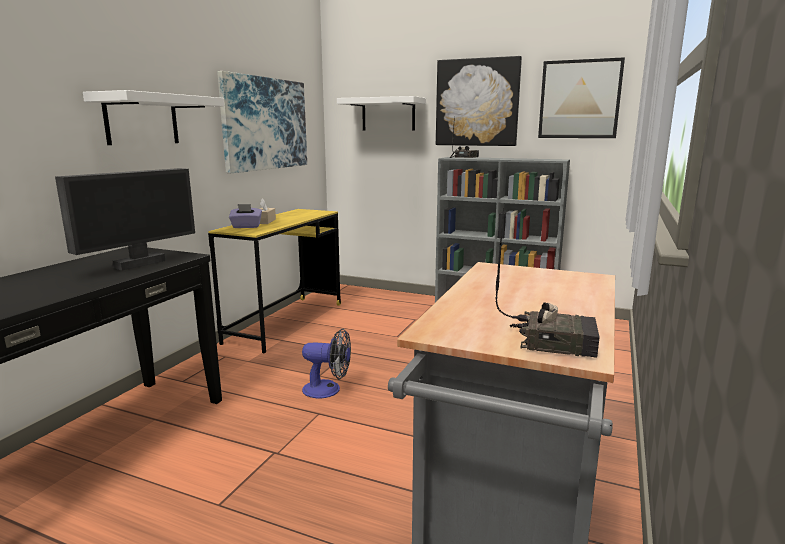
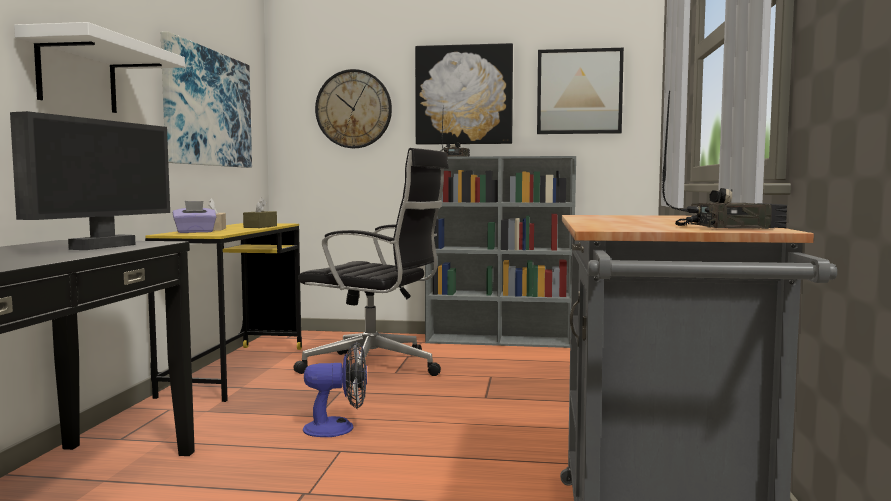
camera: 15 degrees left, 10 degrees down
white shelf [337,96,426,130] -> wall clock [315,69,392,148]
none -> brown tissue box [243,197,277,228]
none -> black office chair [293,148,448,389]

